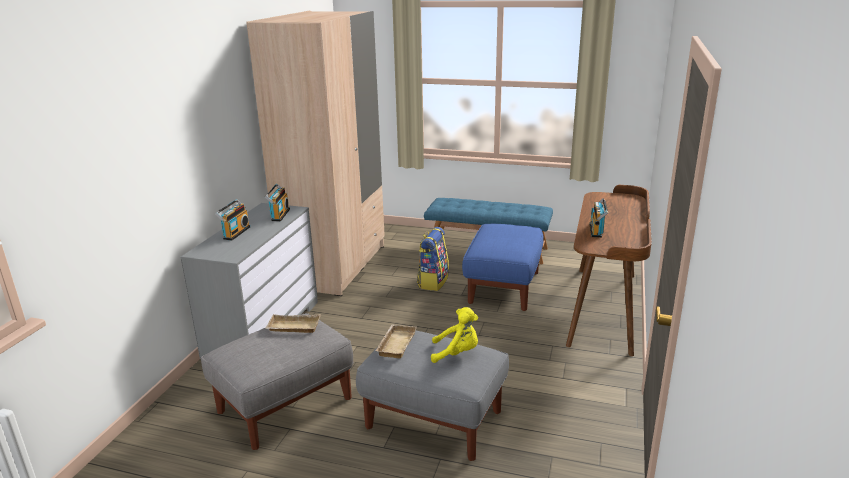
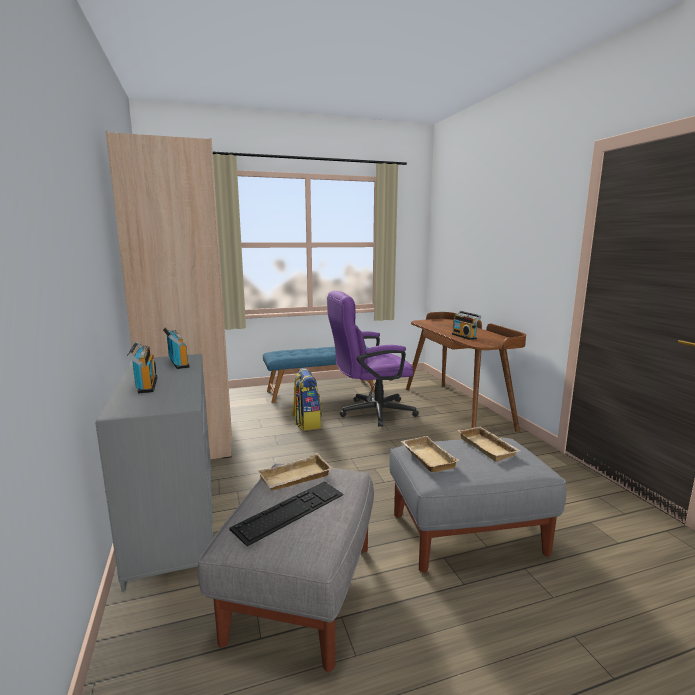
camera: 35 degrees left, 10 degrees down
yellow plush toy [431,307,478,363] -> beige tray [458,426,520,462]
blue ottoman [462,224,544,311] -> purple office chair [327,291,419,427]
none -> keyboard [229,481,344,546]

